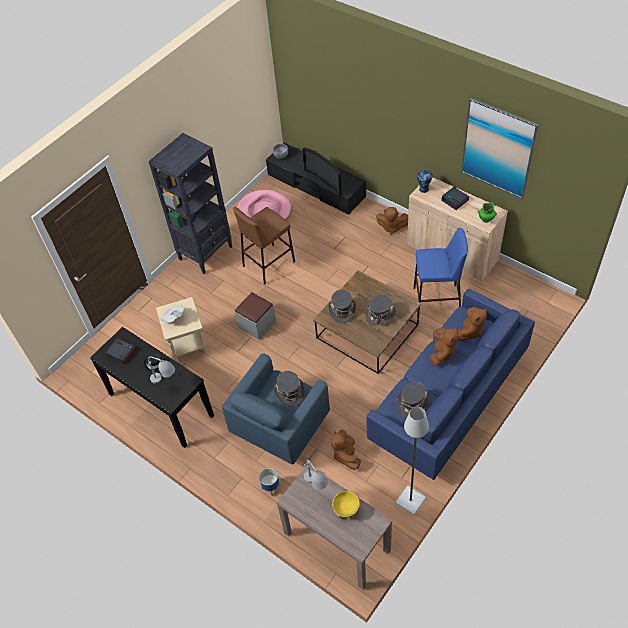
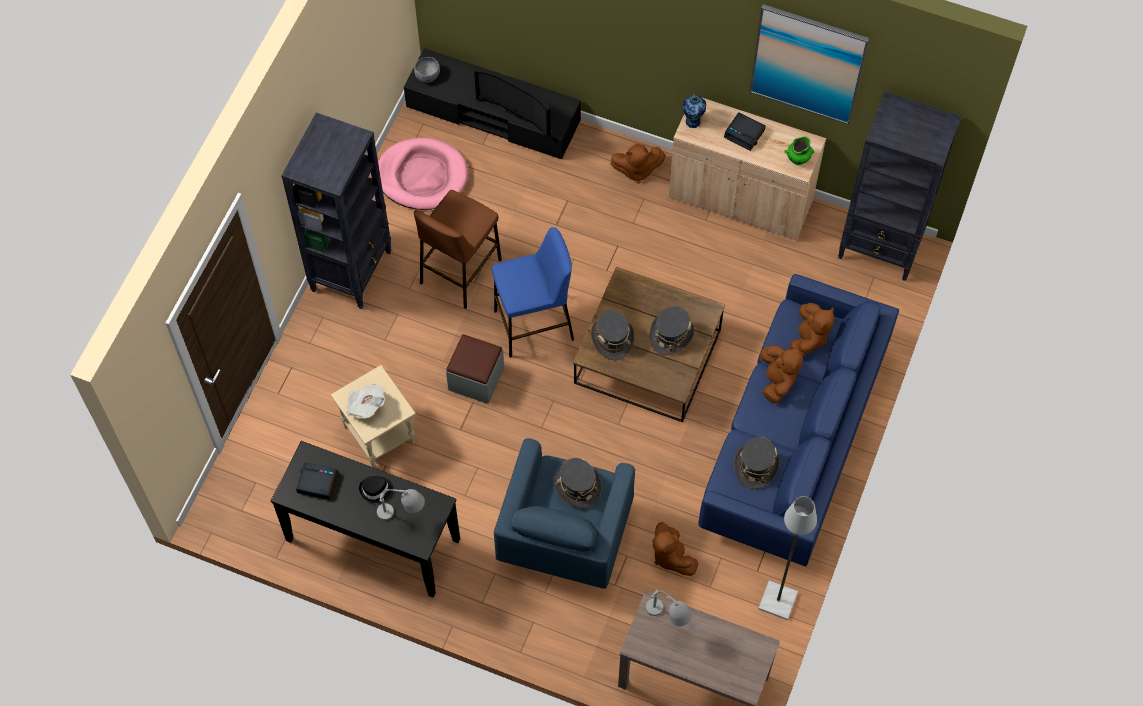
camera: 20 degrees left, 10 degrees up
planter [259,468,280,496] -> none
yellow bowl [332,491,360,520] -> none
blue stool [414,228,468,316] -> blue stool moved to [492,227,574,358]
none -> black bookcase [838,92,961,281]

